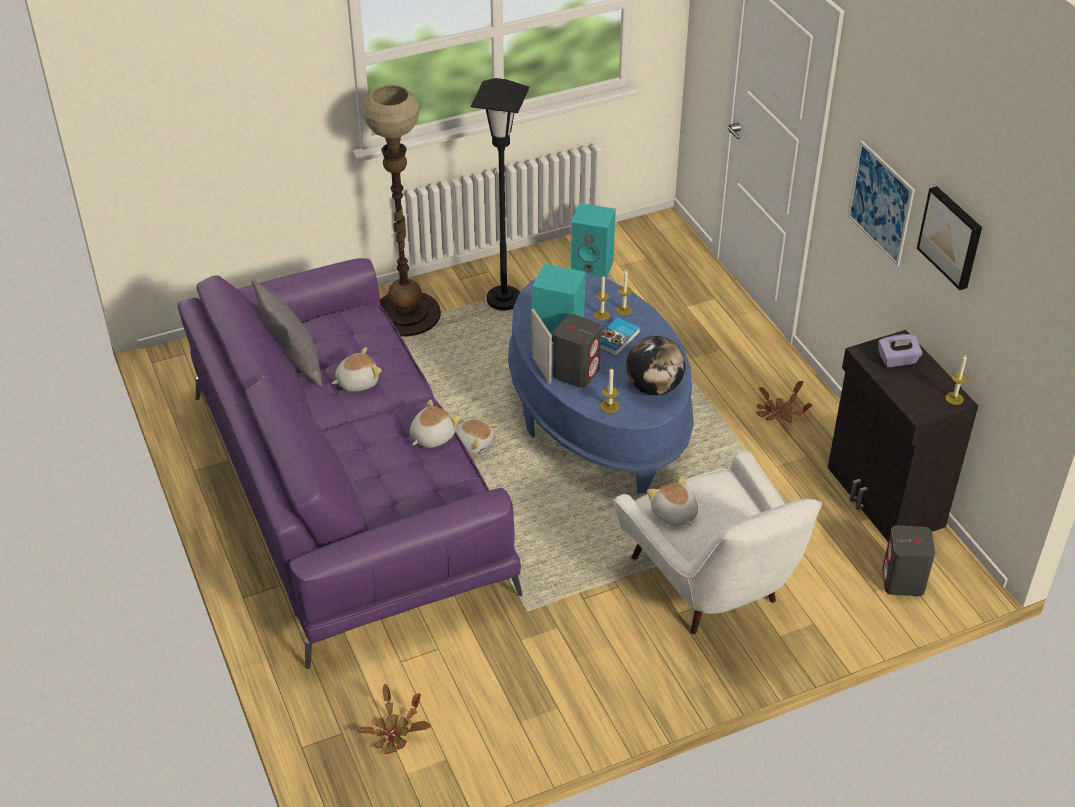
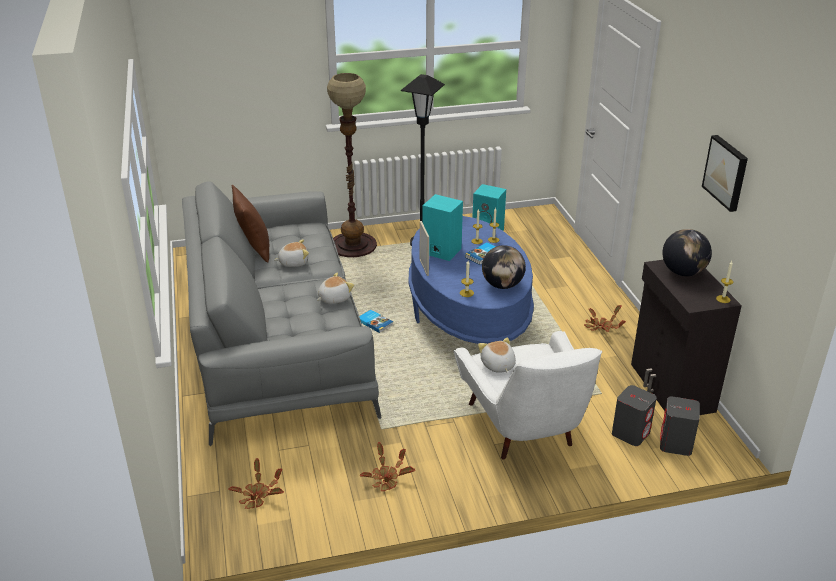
camera: 10 degrees right, 10 degrees down
purple sofa [178,258,523,669] -> grey sofa [182,181,381,446]
grey pillow [252,279,322,387] -> brown pillow [232,185,269,263]
plush toy [455,419,499,456] -> book [359,310,393,333]
grey speaker [553,314,601,388] -> grey speaker moved to [612,385,657,446]
picture [848,141,915,266] -> none
purple tissue box [878,334,923,367] -> globe [662,229,712,276]
none -> potted plant [360,442,415,491]

